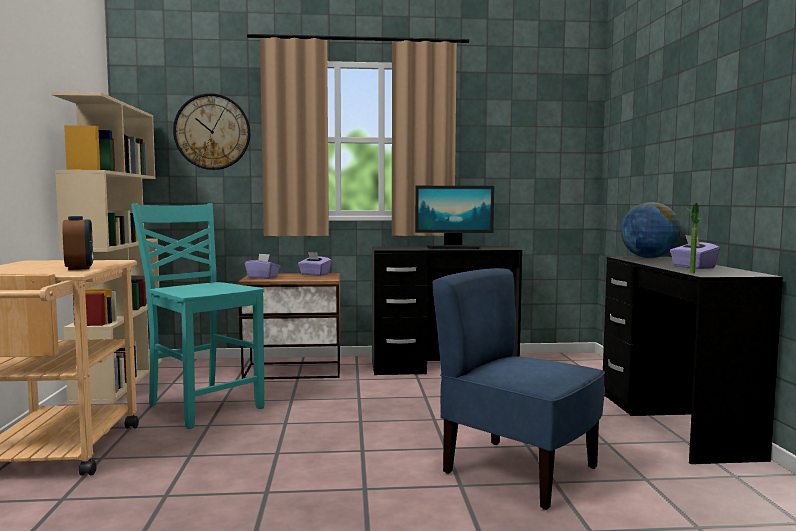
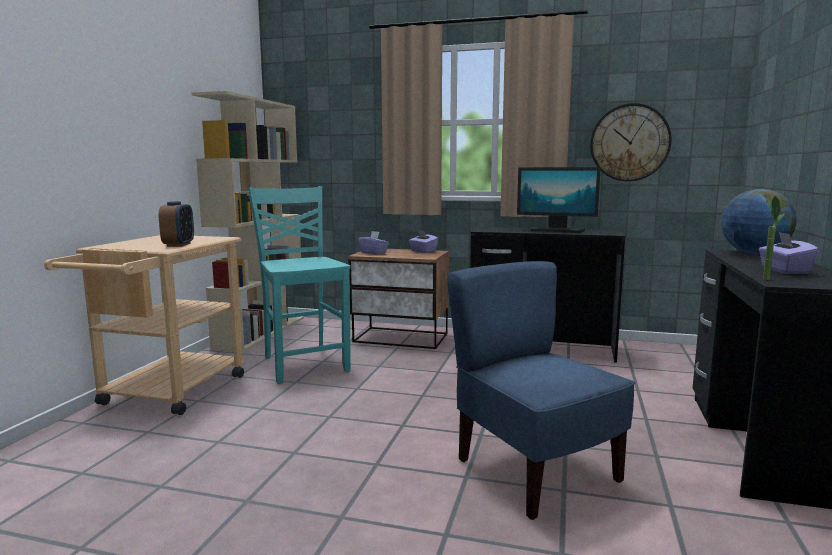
camera: 20 degrees right, 5 degrees up
wall clock [173,93,250,170] -> wall clock moved to [590,103,672,181]

